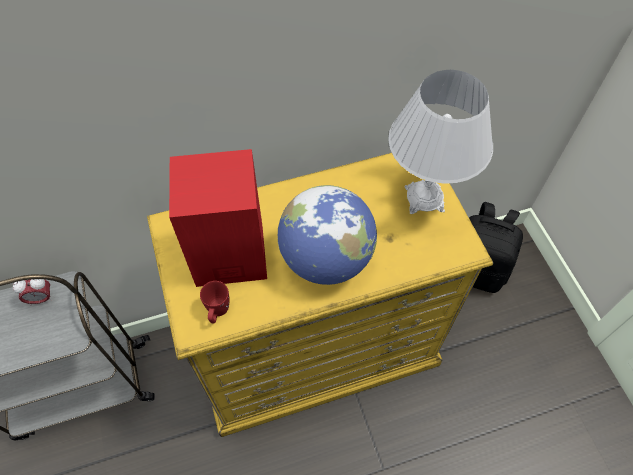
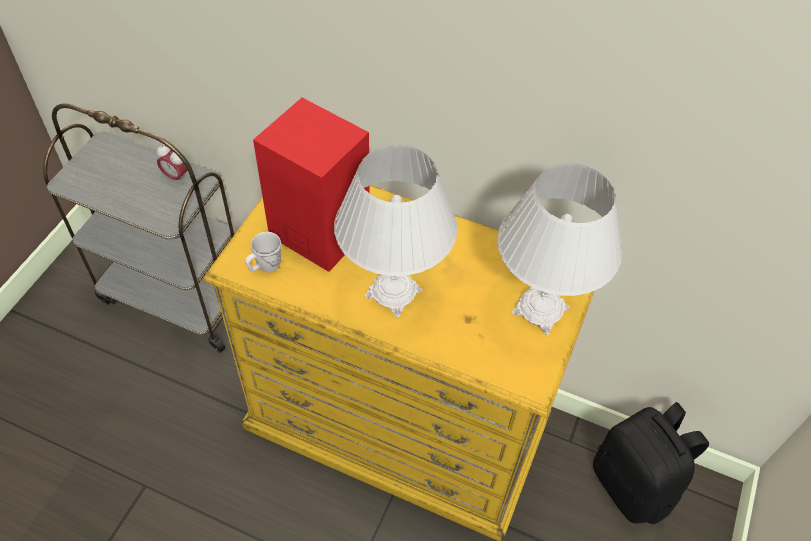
camera: 40 degrees right, 5 degrees down
red mug [200,281,230,324] -> white mug [245,232,281,272]
globe [278,185,377,285] -> white table lamp [334,145,458,317]

